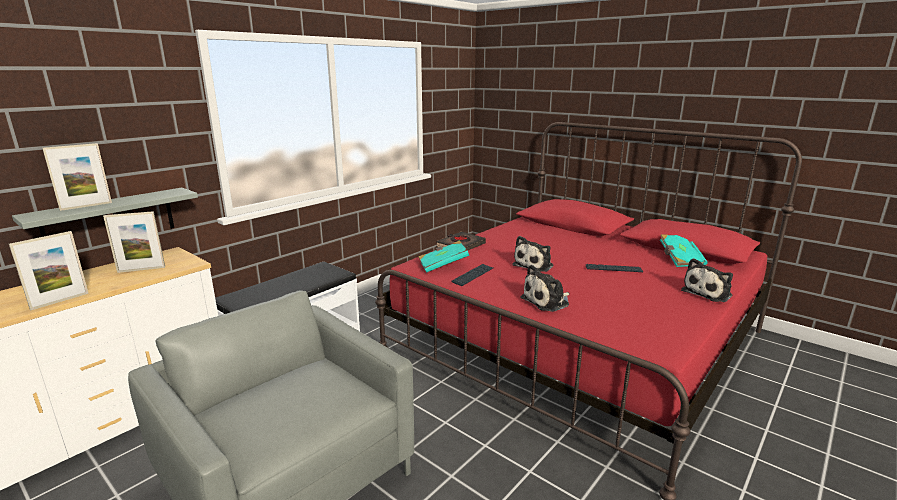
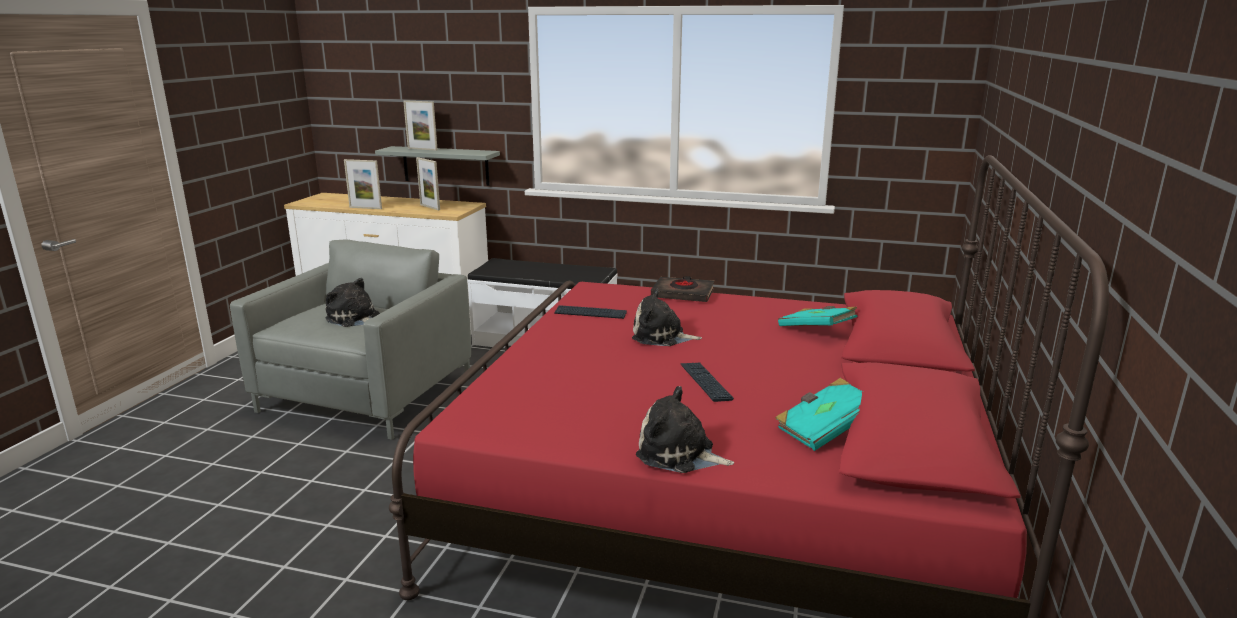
camera: 65 degrees right, 0 degrees up
turquoise book [418,240,469,273] -> turquoise book moved to [778,306,858,326]
plush toy [520,265,570,312] -> plush toy moved to [326,278,380,327]

